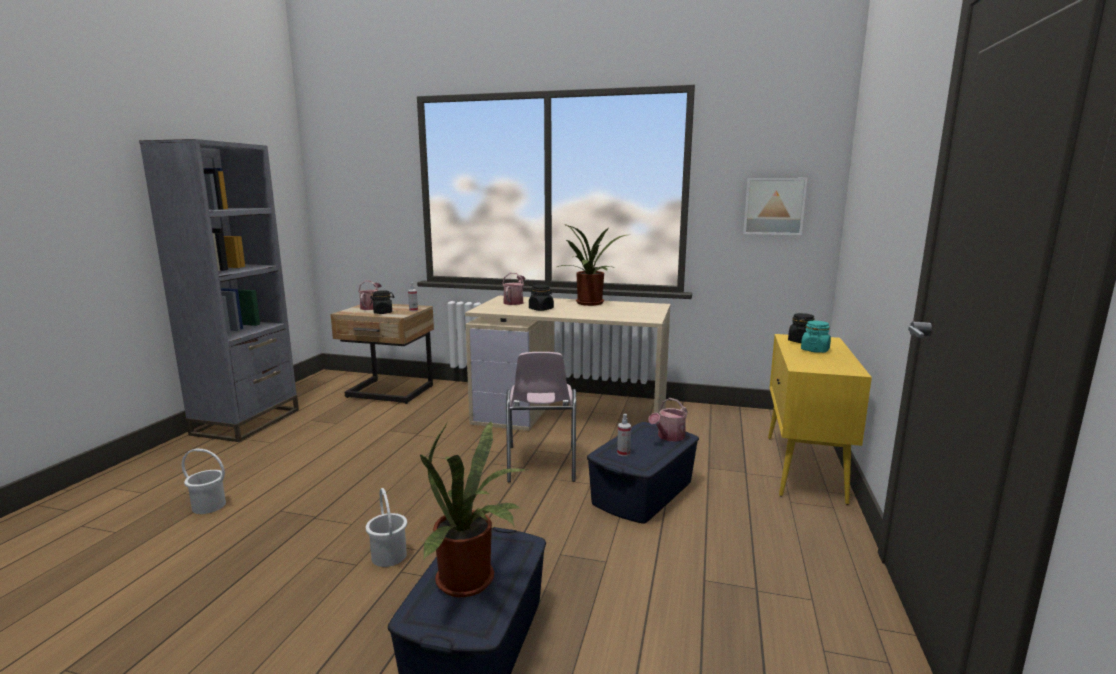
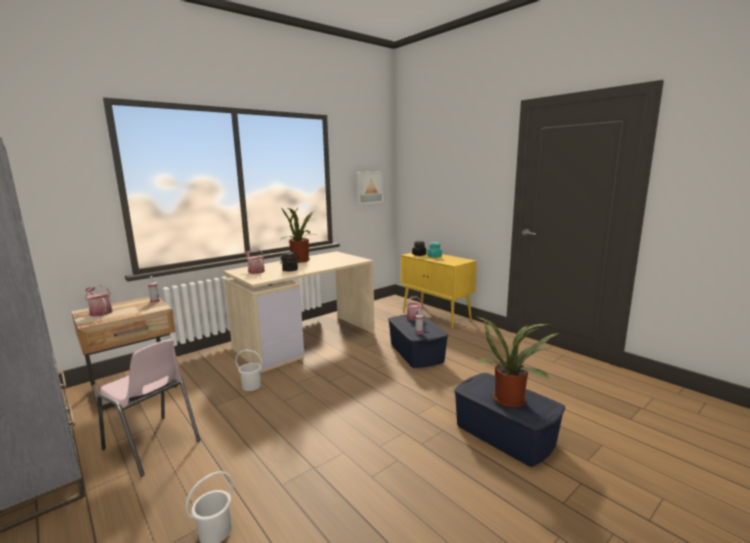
camera: 55 degrees left, 0 degrees up
white bucket [366,488,407,567] -> white bucket moved to [235,350,263,391]
black jar [370,290,395,314] -> none
pink chair [506,352,576,482] -> pink chair moved to [97,339,201,476]

